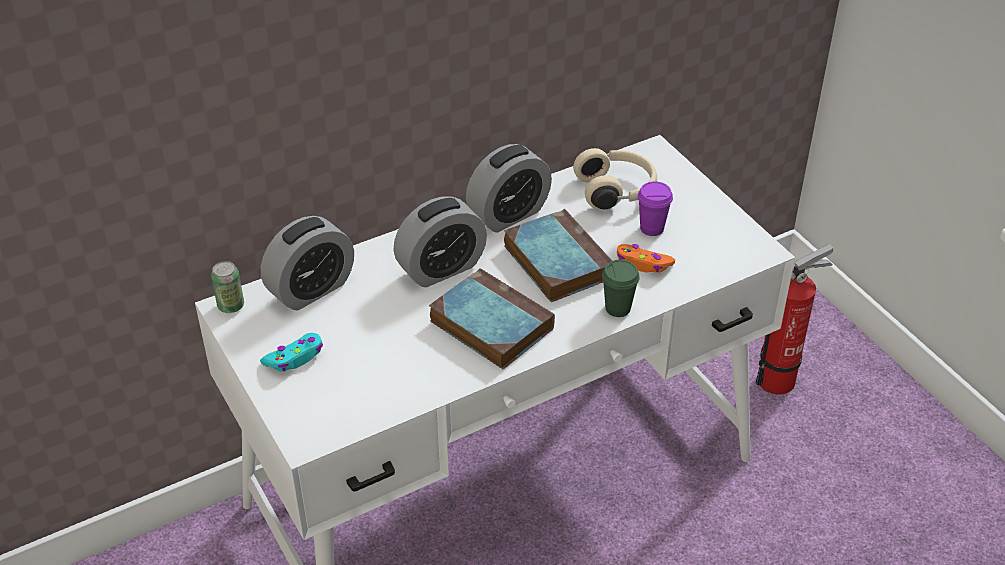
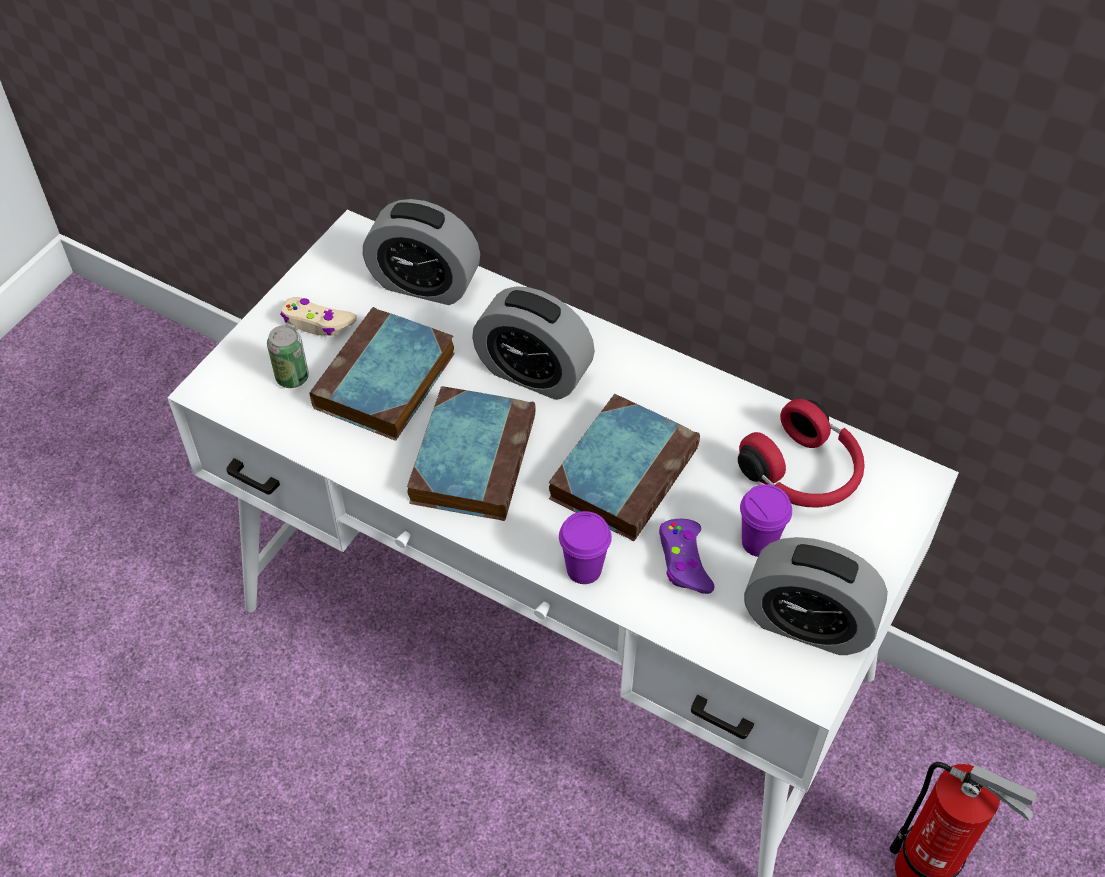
camera: 60 degrees right, 10 degrees up
can [211,261,244,313] -> can moved to [267,325,309,388]
turquoise game controller [260,333,323,372] -> beige game controller [280,297,357,336]
alarm clock [466,144,552,233] -> alarm clock moved to [744,537,888,655]
beige headphones [573,148,657,210] -> red headphones [738,399,865,508]
green cup [602,260,640,317] -> purple cup [559,511,612,584]
orange game controller [617,244,675,273] -> purple game controller [659,519,714,594]
none -> book [310,307,455,441]

